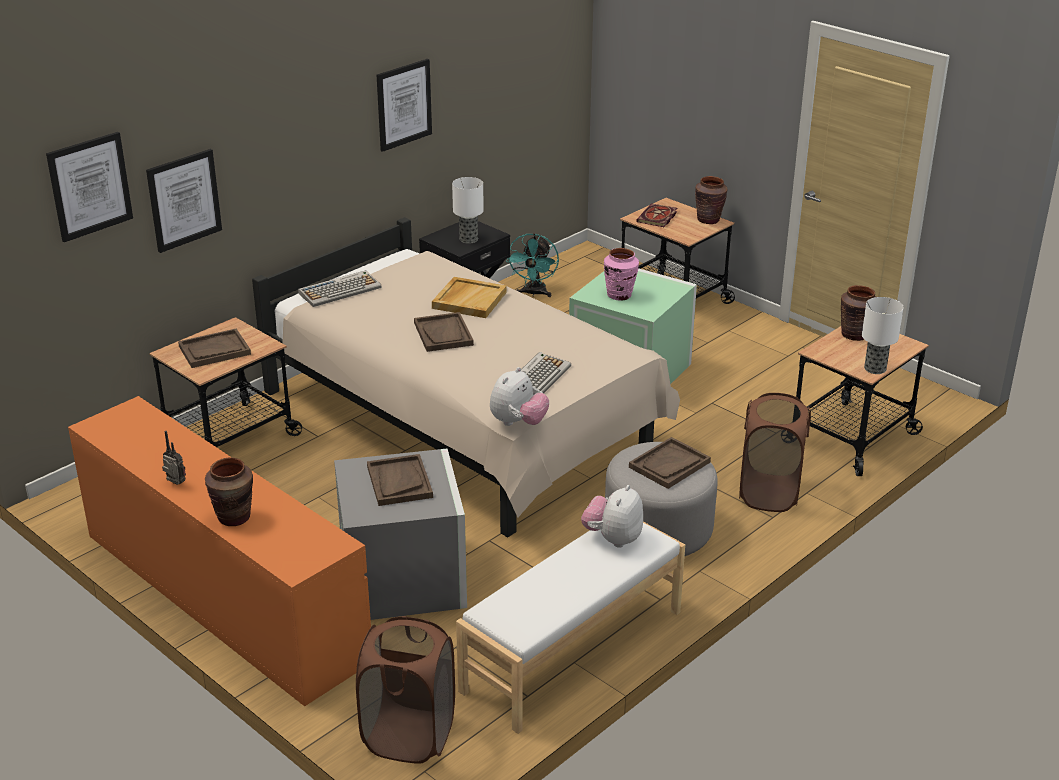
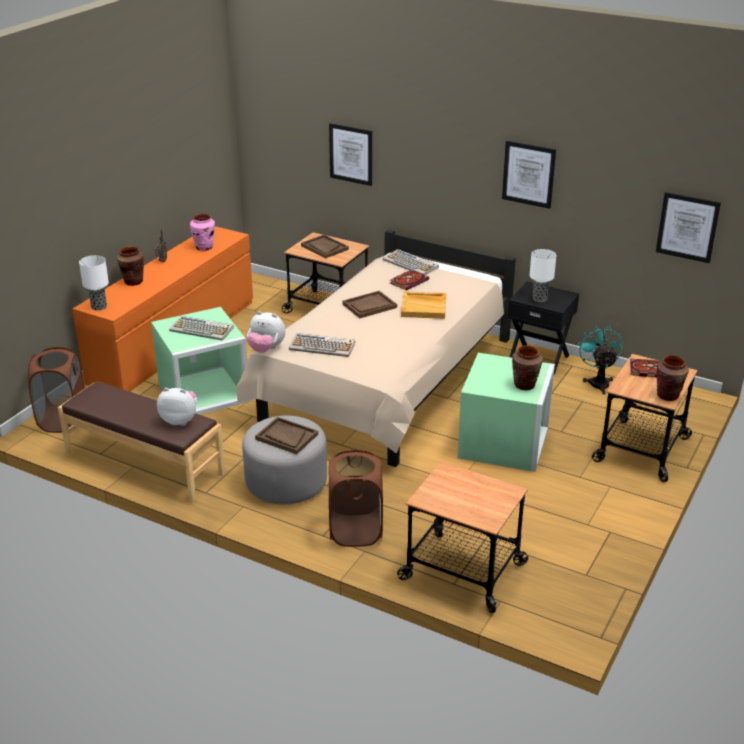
camera: 75 degrees right, 0 degrees up
picture [46,132,133,242] -> picture moved to [656,192,721,263]
grey storage box [334,448,467,620] -> green storage box [151,307,250,415]
brown tray [367,454,433,506] -> keyboard [169,316,234,341]
white bench [456,522,685,734] -> brown bench [58,381,225,503]
turquoise fan [506,233,559,297] -> turquoise fan turned 90 degrees clockwise [578,326,623,395]
pink vase [604,248,639,301] -> pink vase moved to [190,214,215,251]
brown vase [841,285,876,341] -> brown vase moved to [512,345,543,390]
table lamp [862,297,904,374] -> table lamp moved to [79,255,109,311]
none -> book [390,270,429,290]

